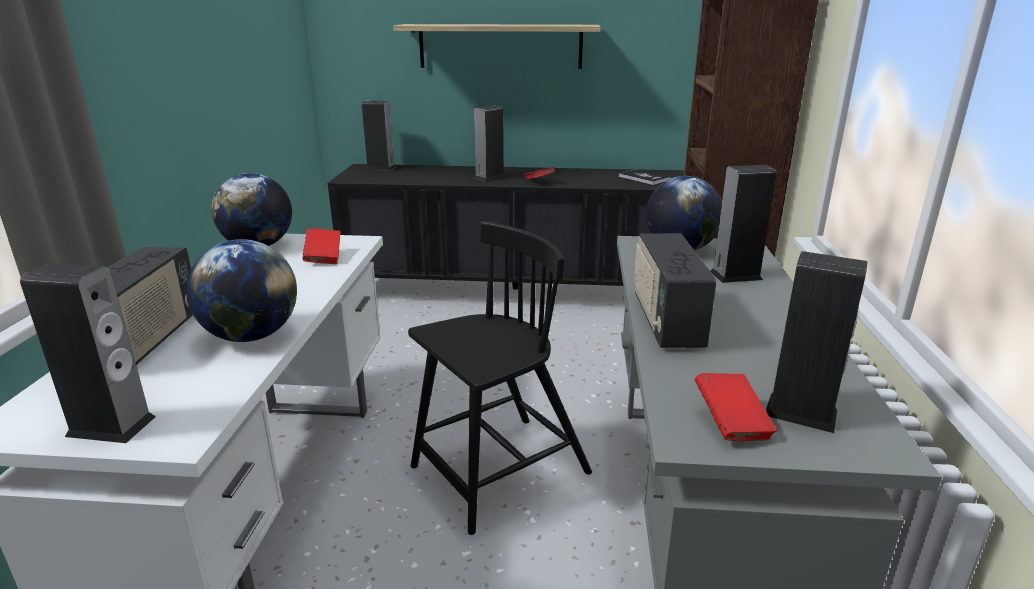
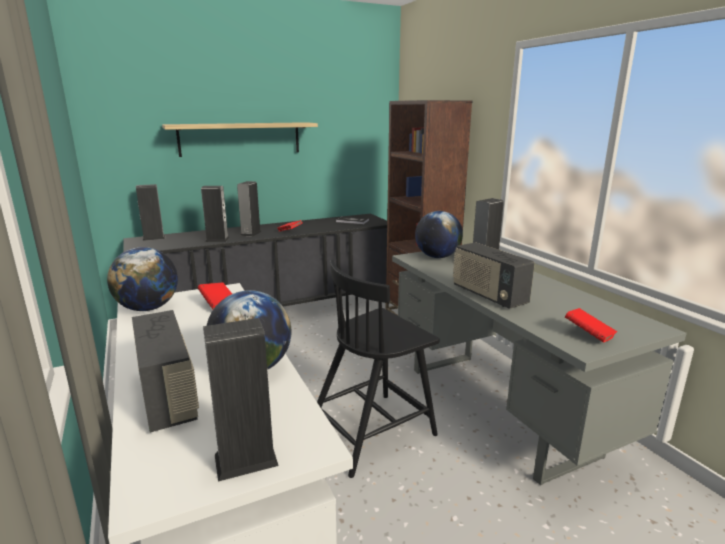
camera: 30 degrees left, 5 degrees down
black chair [408,221,592,535] -> black chair turned 150 degrees counterclockwise [317,260,439,478]
speaker [766,251,868,433] -> speaker moved to [201,186,229,242]

